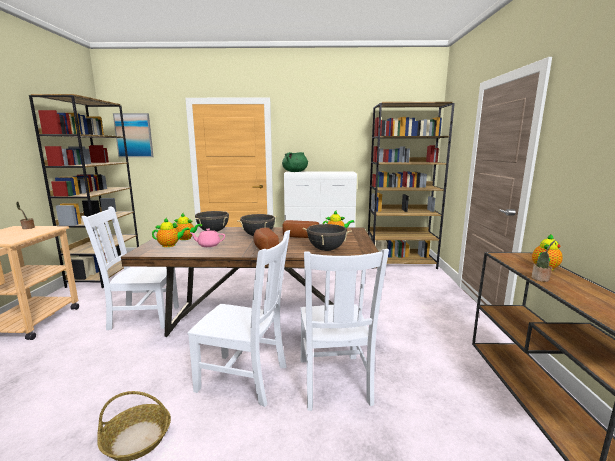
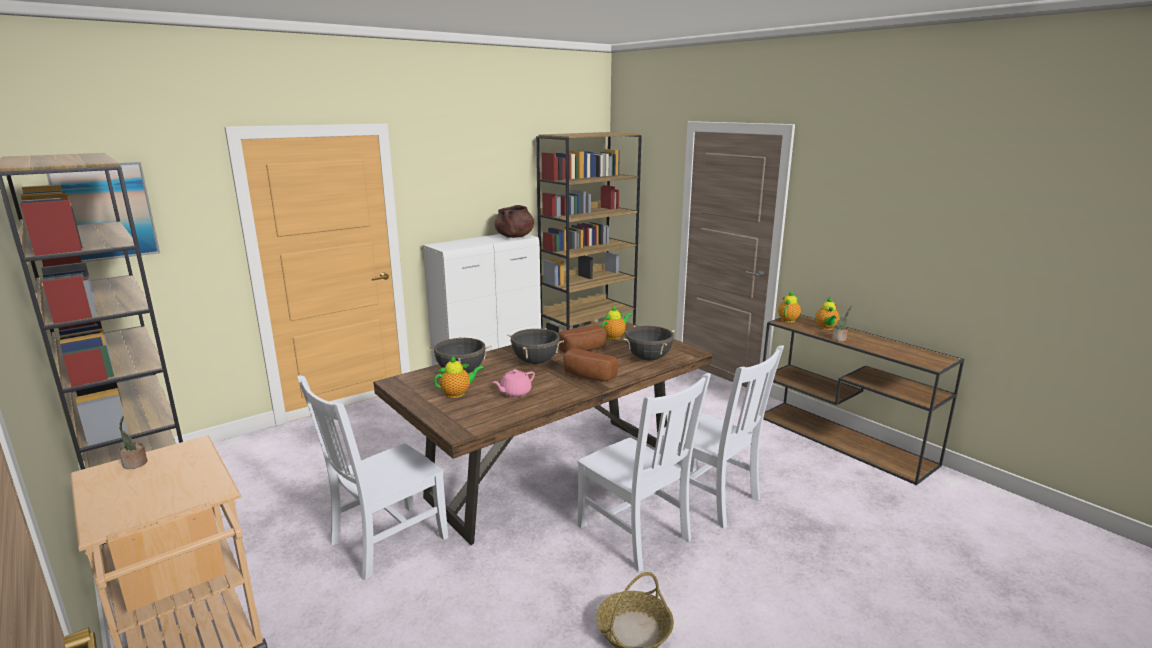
camera: 40 degrees left, 5 degrees up
teapot [152,218,190,247] -> teapot moved to [778,291,801,323]
white chair [187,230,290,407] -> white chair turned 75 degrees clockwise [578,373,711,572]
green cooking pot [282,152,308,172] -> none
none -> brown cooking pot [494,205,534,238]

